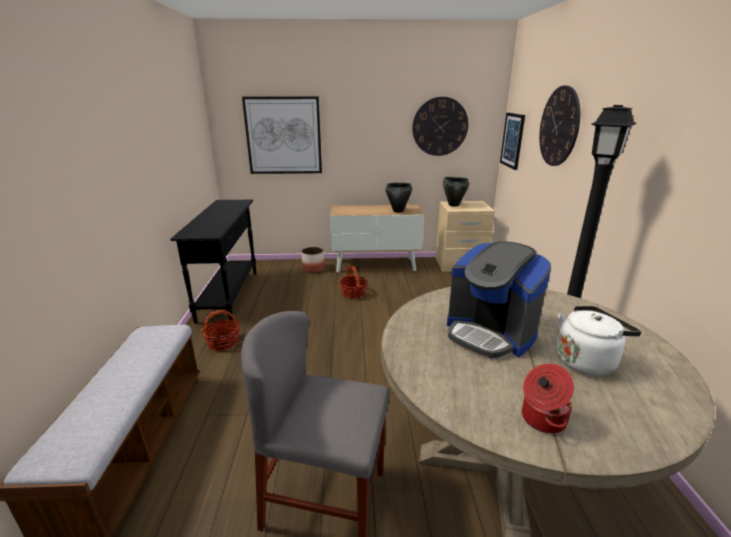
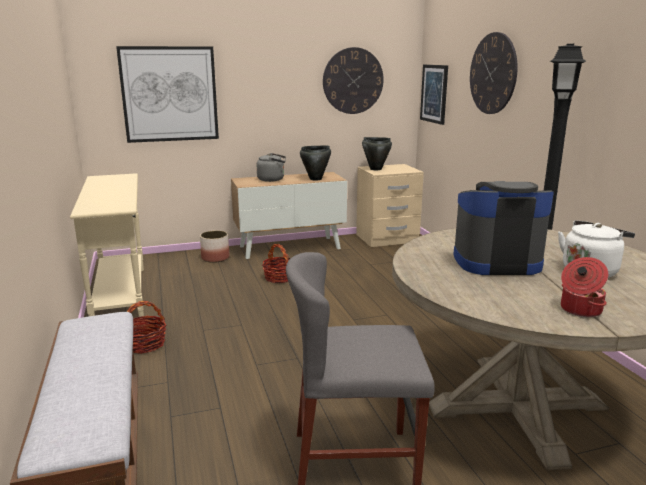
camera: 15 degrees left, 5 degrees down
black console table [170,200,256,323] -> beige console table [70,173,144,319]
coffee machine [447,241,551,358] -> coffee machine turned 150 degrees clockwise [453,181,554,275]
none -> grey kettle [257,153,286,182]

